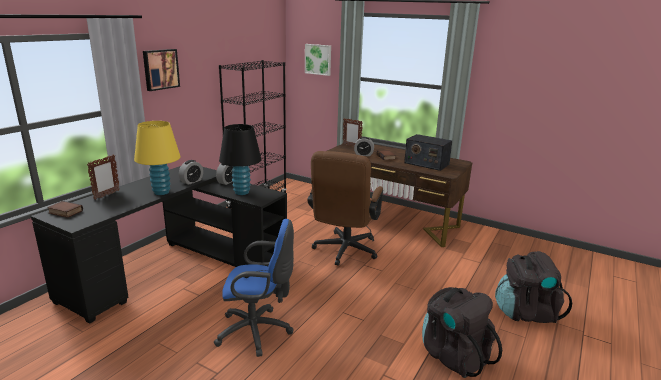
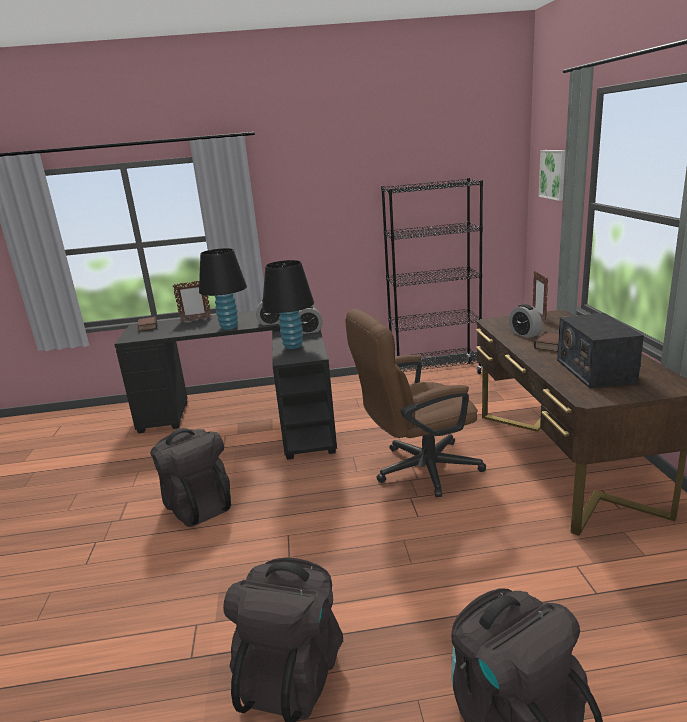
camera: 55 degrees right, 0 degrees up
yellow table lamp [134,121,181,195] -> black table lamp [199,248,247,330]
picture [143,49,180,91] -> none
blue office chair [214,219,294,357] -> black backpack [150,428,231,527]

